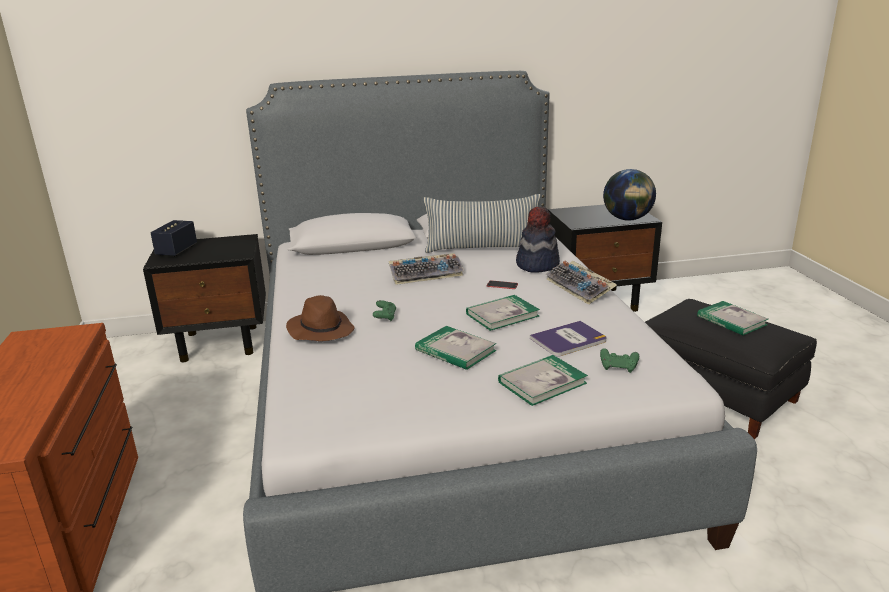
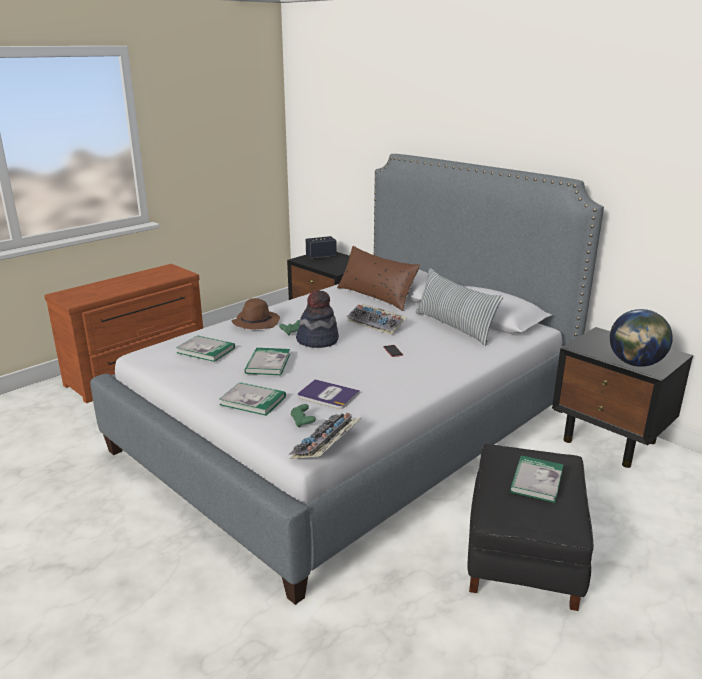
camera: 55 degrees right, 0 degrees up
book [466,295,540,331] -> book moved to [176,335,235,362]
hat [516,206,560,272] -> hat moved to [296,290,339,348]
keyboard [546,261,617,305] -> keyboard moved to [288,413,361,459]
none -> brown pillow [337,246,420,311]

